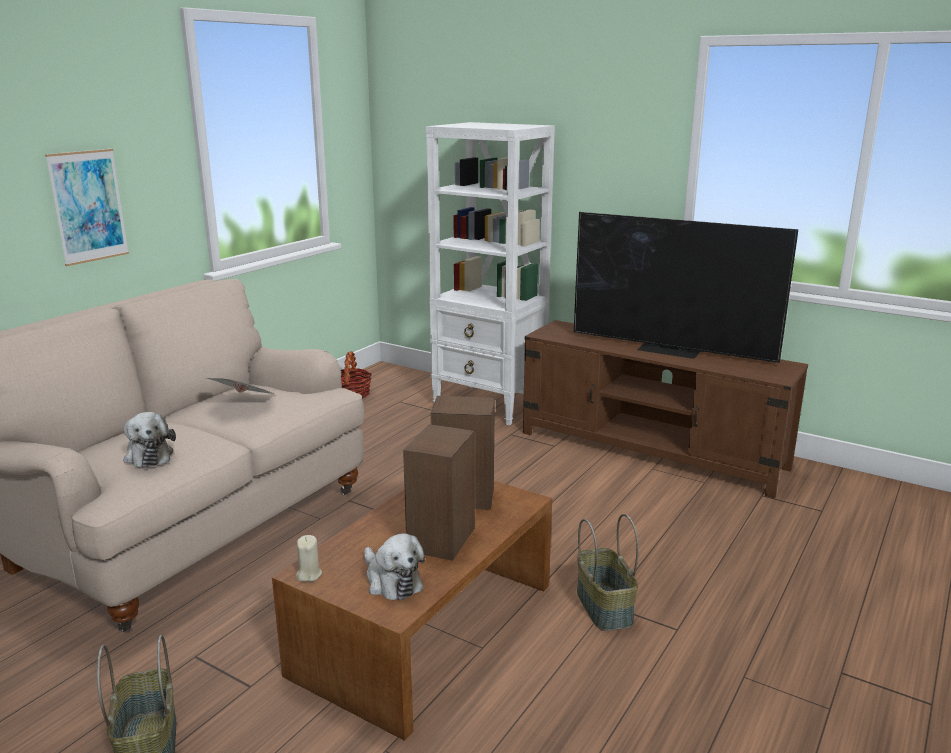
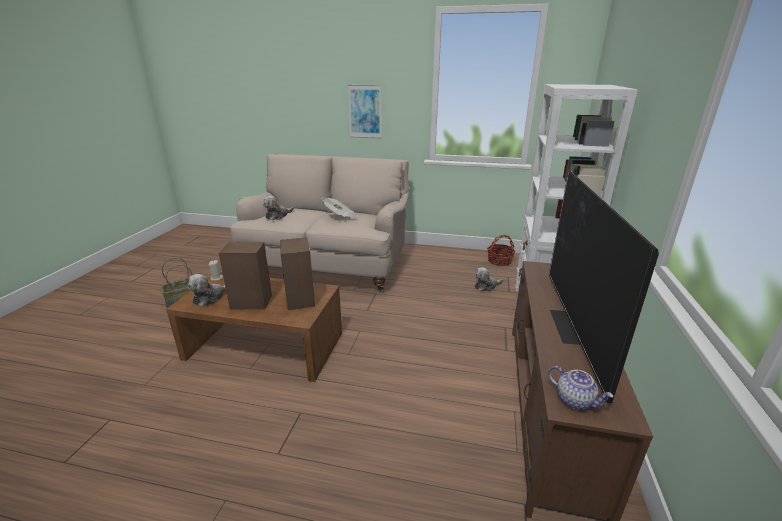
camera: 70 degrees right, 5 degrees up
basket [577,514,639,631] -> none
none -> plush toy [475,267,503,291]
none -> teapot [548,366,614,410]

